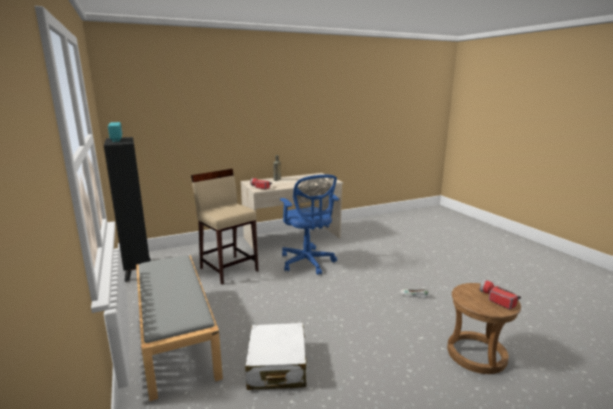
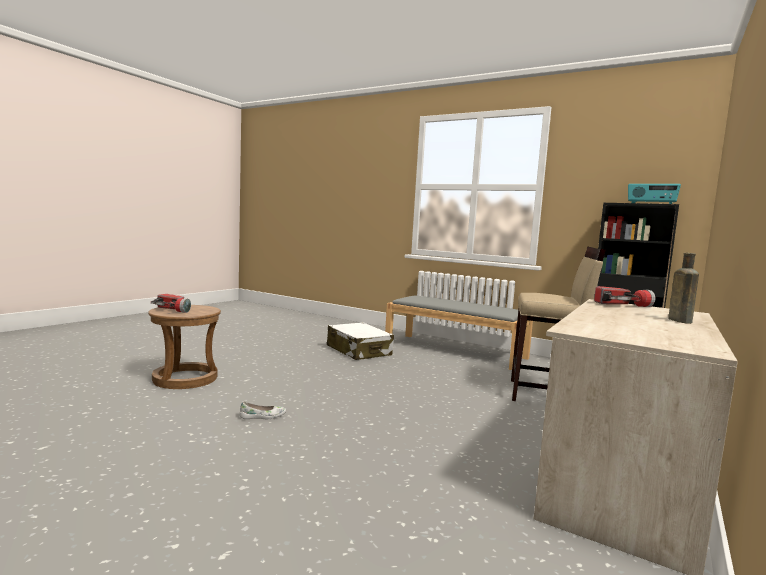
camera: 145 degrees right, 10 degrees down
blue office chair [280,175,339,275] -> none

